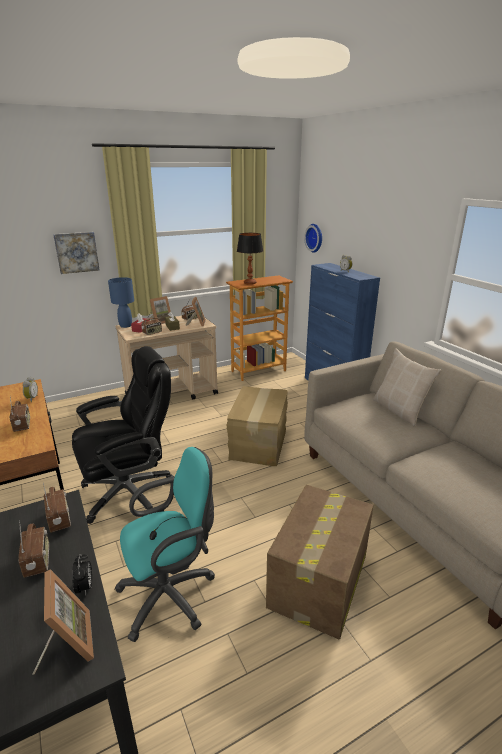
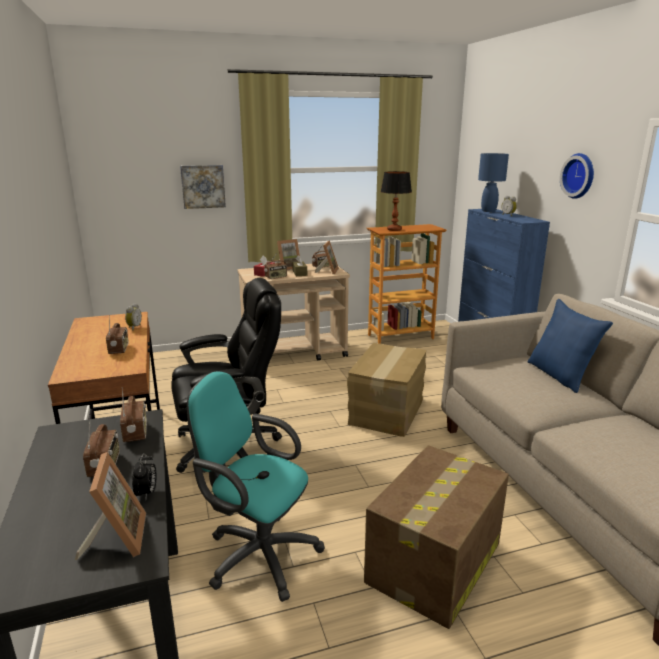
camera: 10 degrees right, 5 degrees down
blue table lamp [108,277,134,328] -> blue table lamp moved to [478,153,509,212]
turquoise office chair [115,447,215,642] -> turquoise office chair turned 135 degrees counterclockwise [187,371,325,602]
wall clock [304,224,322,253] -> wall clock moved to [560,153,594,199]
beige pillow [373,348,442,426] -> blue pillow [528,299,613,393]

